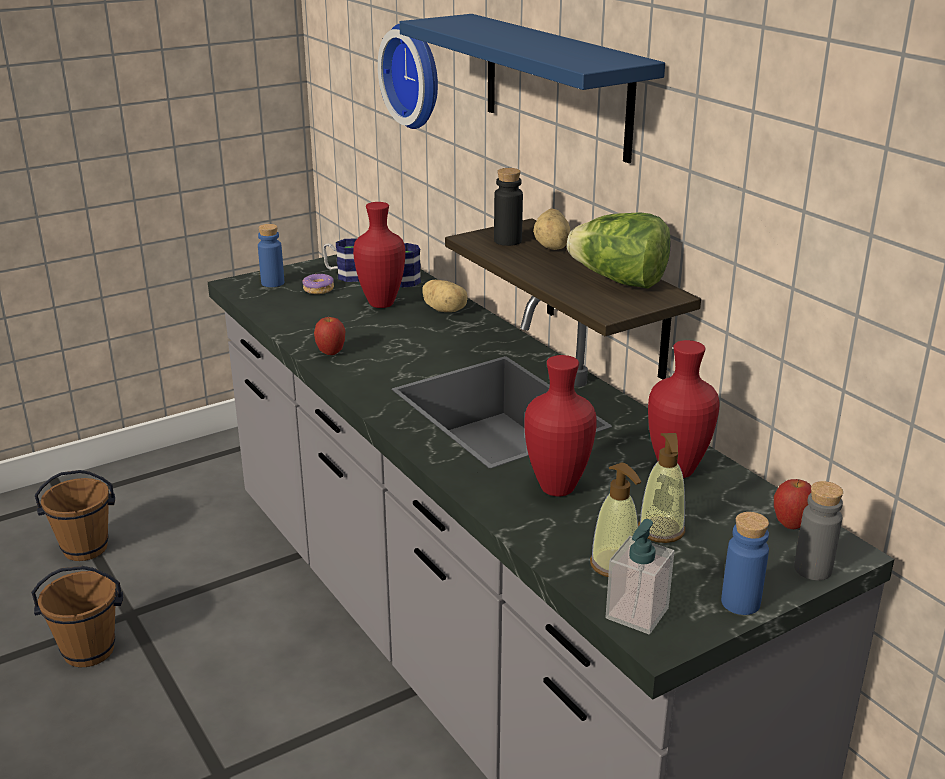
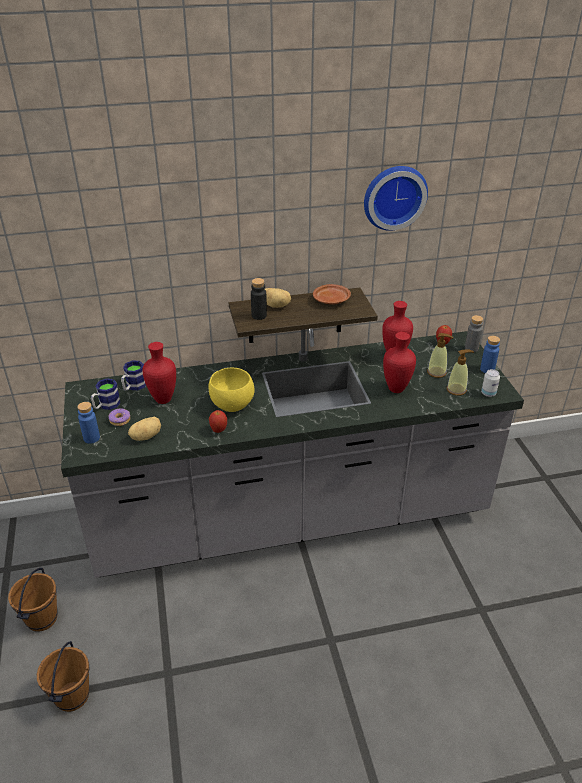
camera: 70 degrees left, 10 degrees up
brown bucket [31,566,123,667] -> brown bucket moved to [8,568,58,632]
wall clock [378,24,438,129] -> wall clock moved to [364,166,428,231]
blue shelf [399,14,665,163] -> none
potato [422,280,468,312] -> potato moved to [128,417,161,441]
lettuce [567,212,670,289] -> brown plate [313,284,351,305]
soap dispenser [605,519,674,634] -> can [481,369,500,397]
none -> yellow bowl [208,368,254,412]

